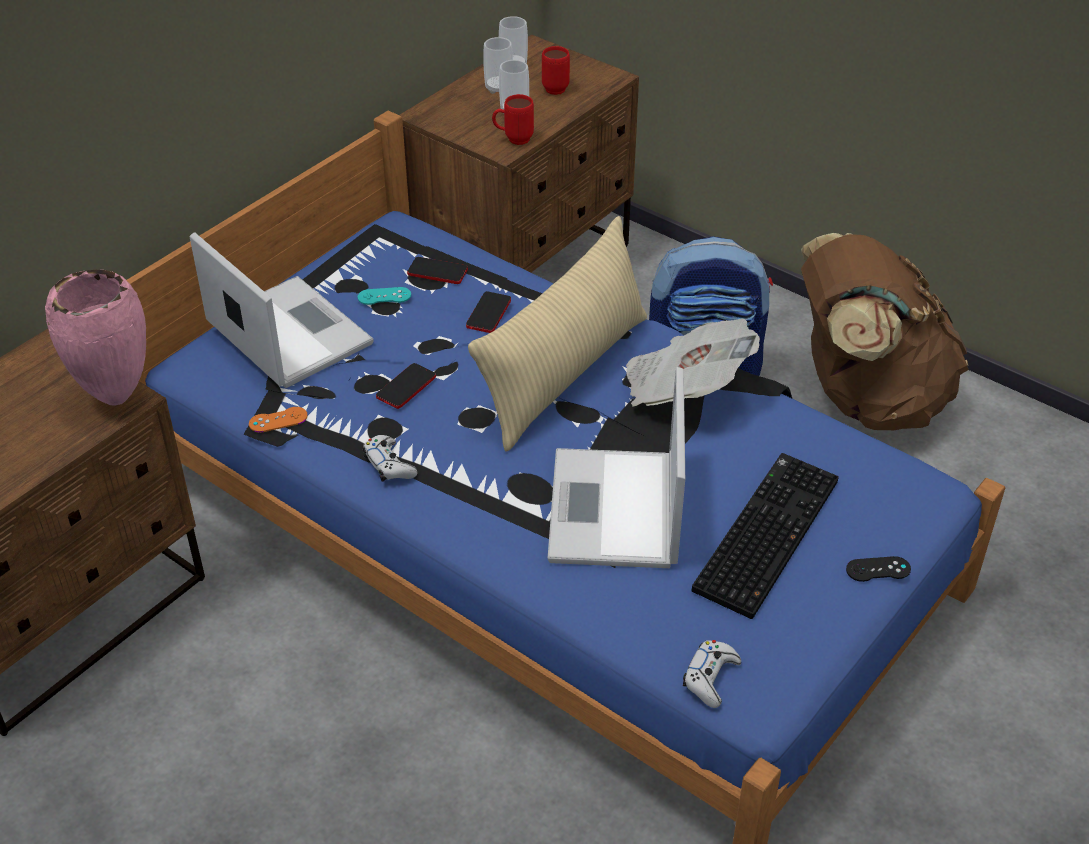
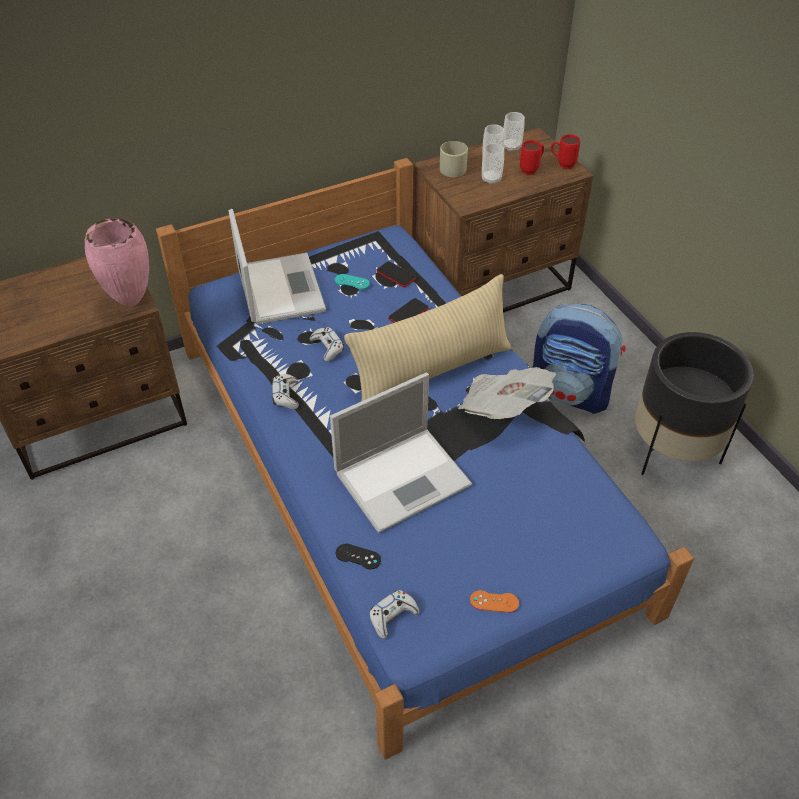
camera: 25 degrees right, 5 degrees up
orange game controller [249,407,308,433] -> orange game controller moved to [470,590,519,613]
phone [376,363,436,409] -> white game controller [310,327,344,361]
red mug [492,94,534,145] -> red mug moved to [551,134,580,169]
laptop [548,367,685,568] -> laptop turned 150 degrees counterclockwise [330,372,472,533]
keyboard [691,453,839,619] -> none
brown backpack [801,233,969,430] -> black planter [635,332,754,475]
black game controller [846,556,911,582] -> black game controller moved to [336,544,381,569]
none -> beige mug [440,141,468,177]

